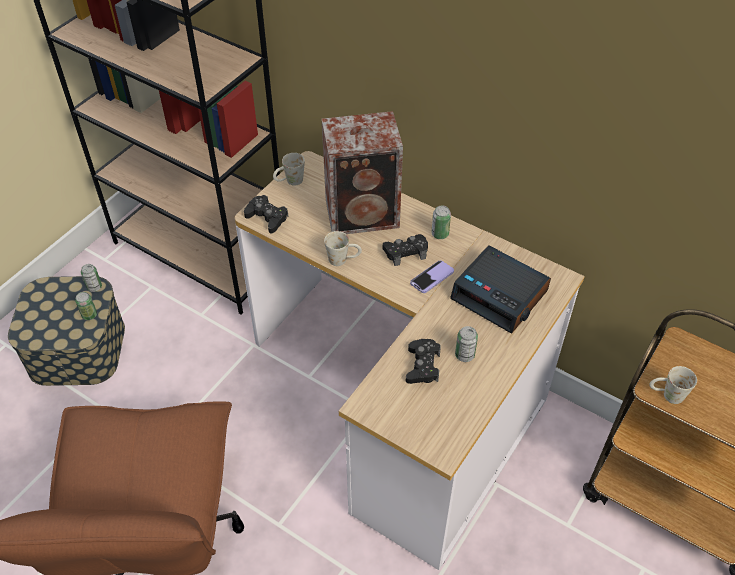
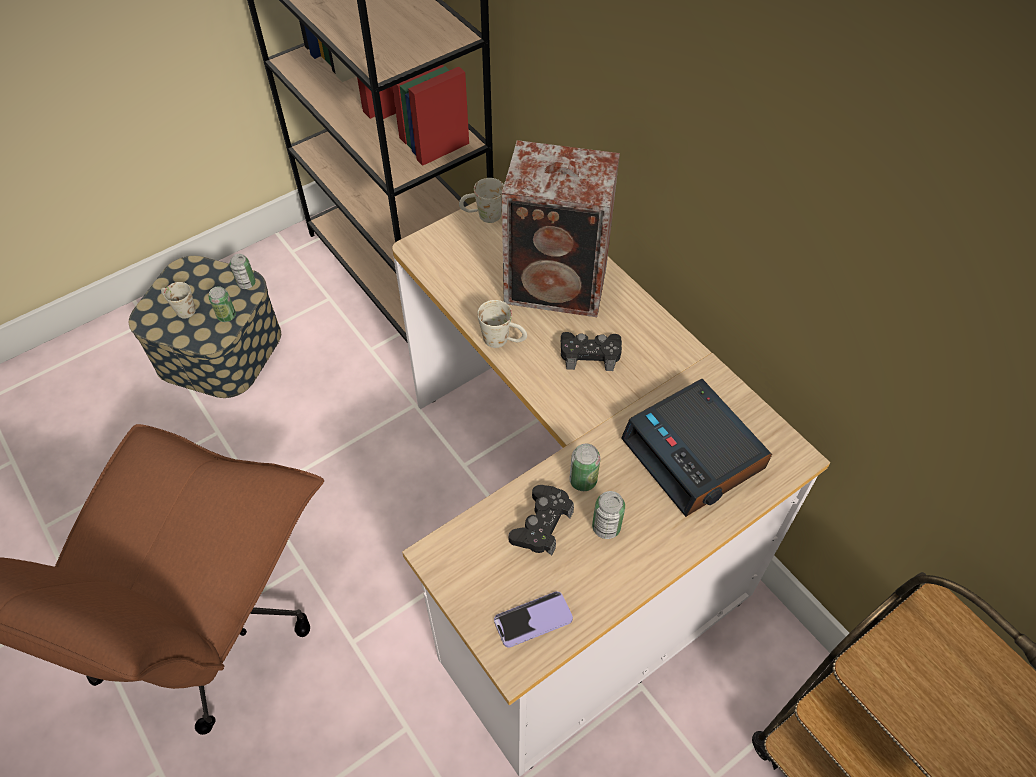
camera: 20 degrees right, 5 degrees up
black game controller [244,195,288,234] -> none
phone [410,261,454,293] -> phone moved to [494,592,573,648]
can [431,206,451,239] -> can moved to [569,444,600,491]
white mug [649,366,697,404] -> white mug moved to [161,282,196,319]

